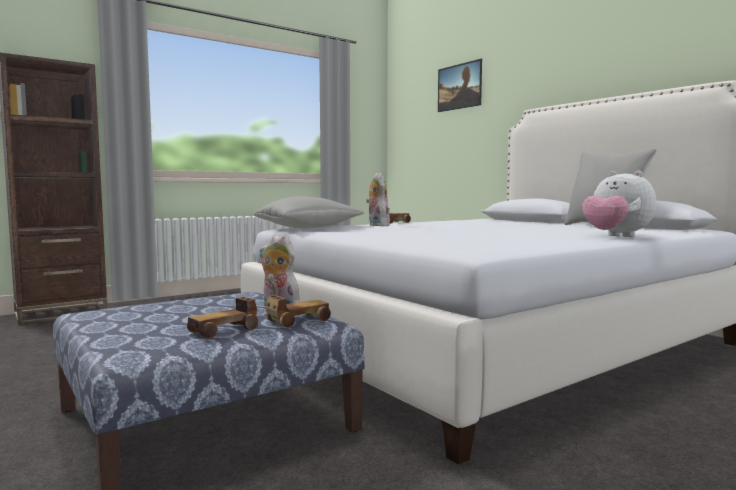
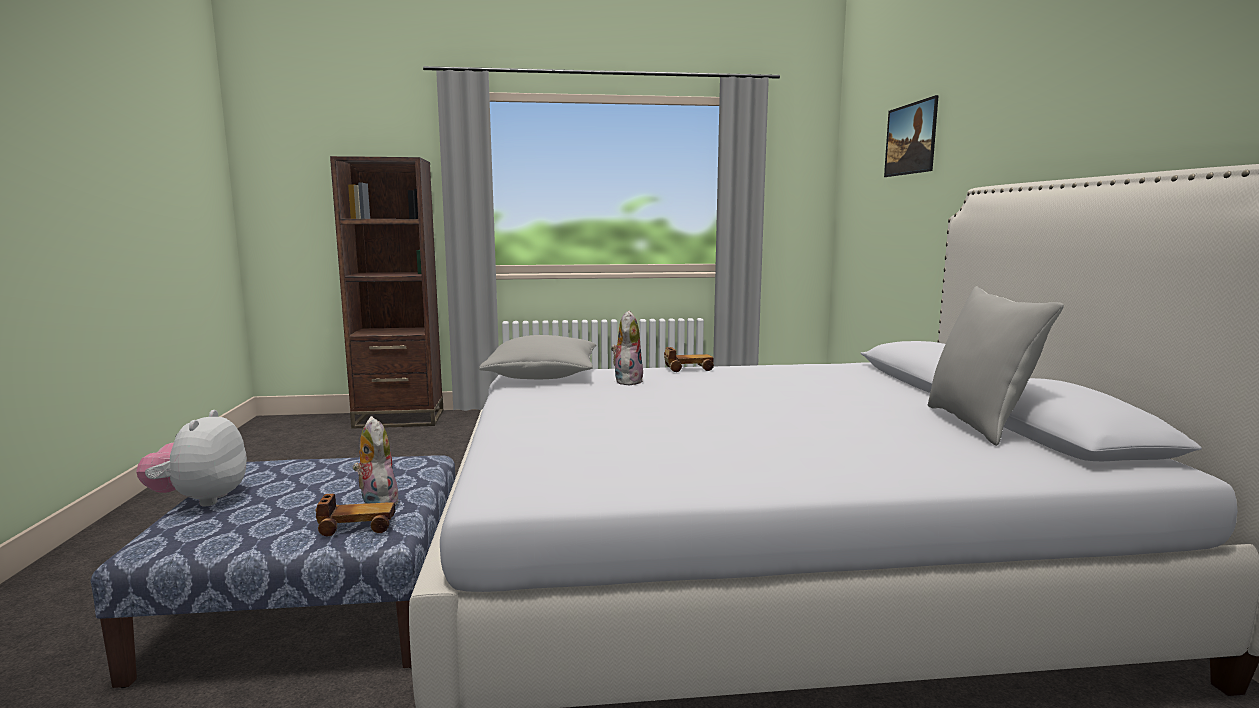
camera: 30 degrees right, 5 degrees up
toy car [187,297,258,339] -> none
plush toy [582,170,656,237] -> plush toy moved to [136,410,247,506]

